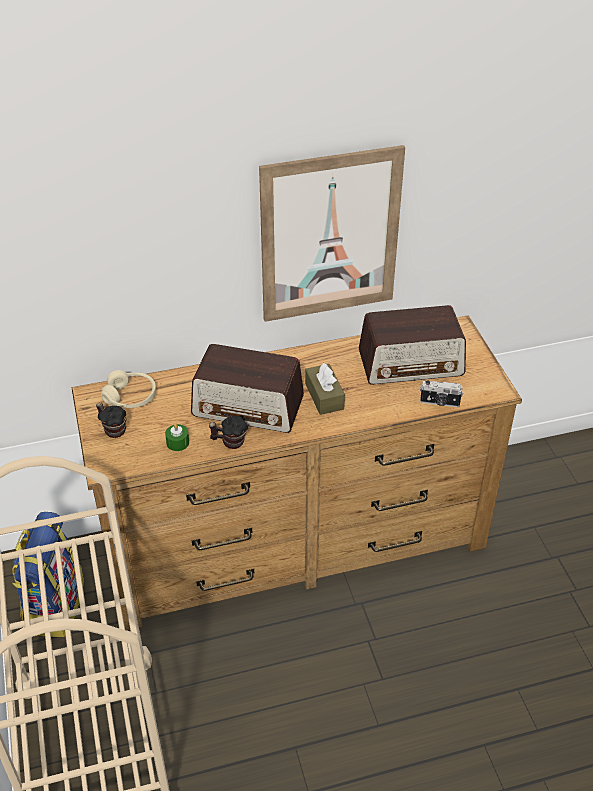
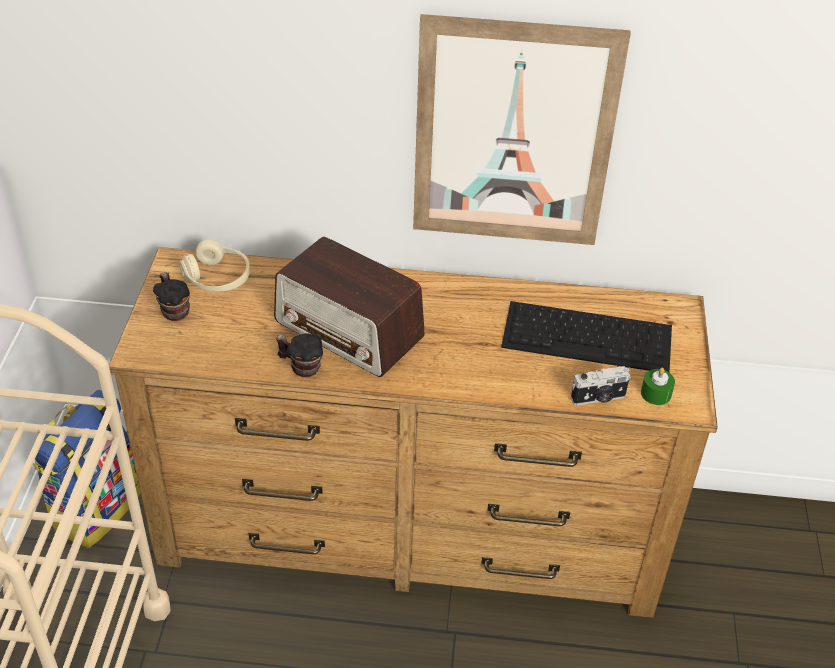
camera: 20 degrees right, 0 degrees up
green candle [165,423,189,451] -> green candle moved to [641,368,675,405]
brown tissue box [305,363,345,415] -> none
radio [359,305,466,385] -> keyboard [501,301,672,372]
camera [420,380,464,407] -> camera turned 45 degrees counterclockwise [571,366,631,405]

